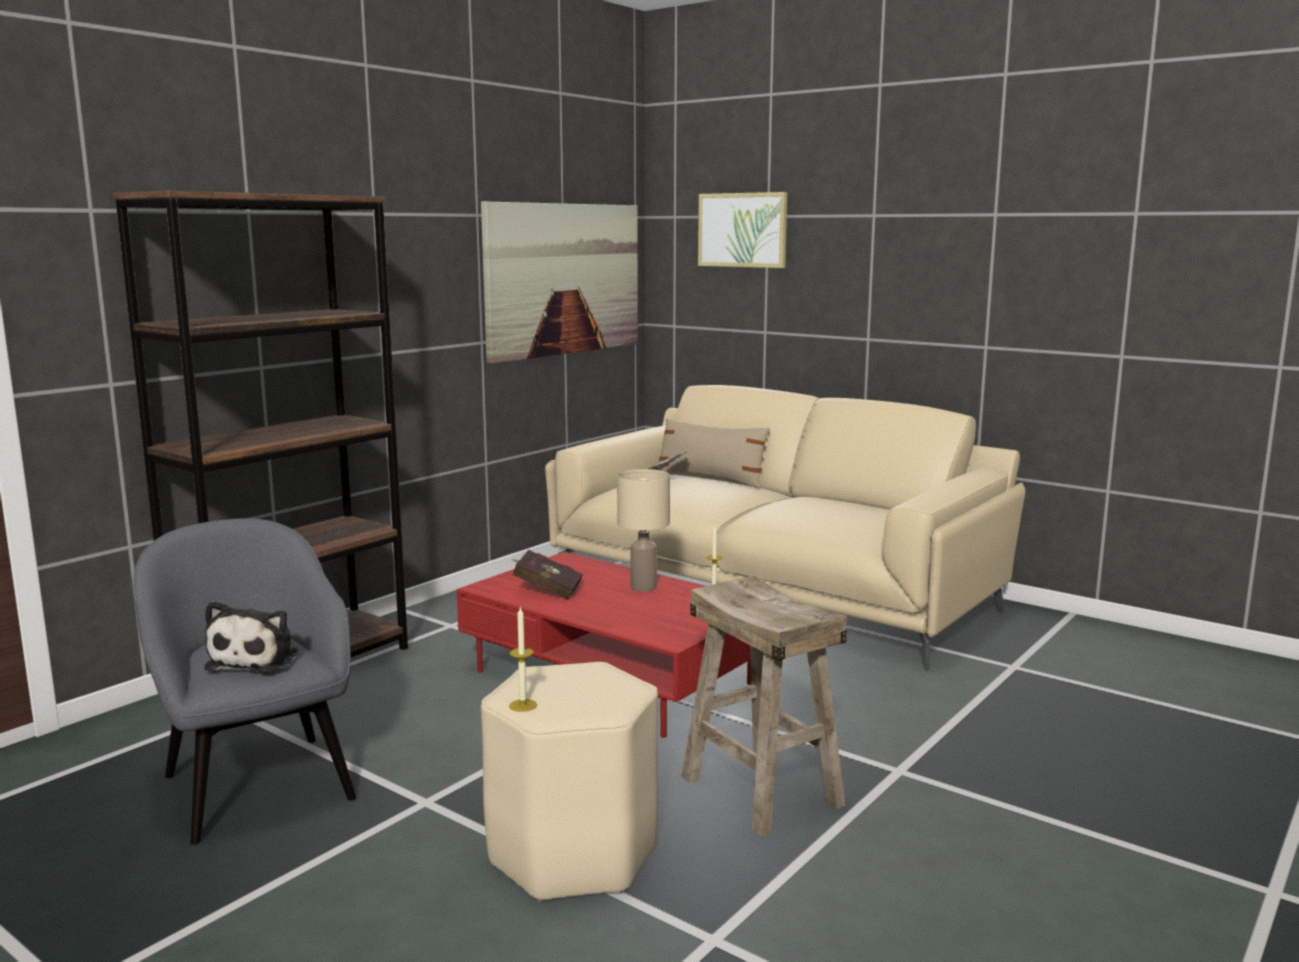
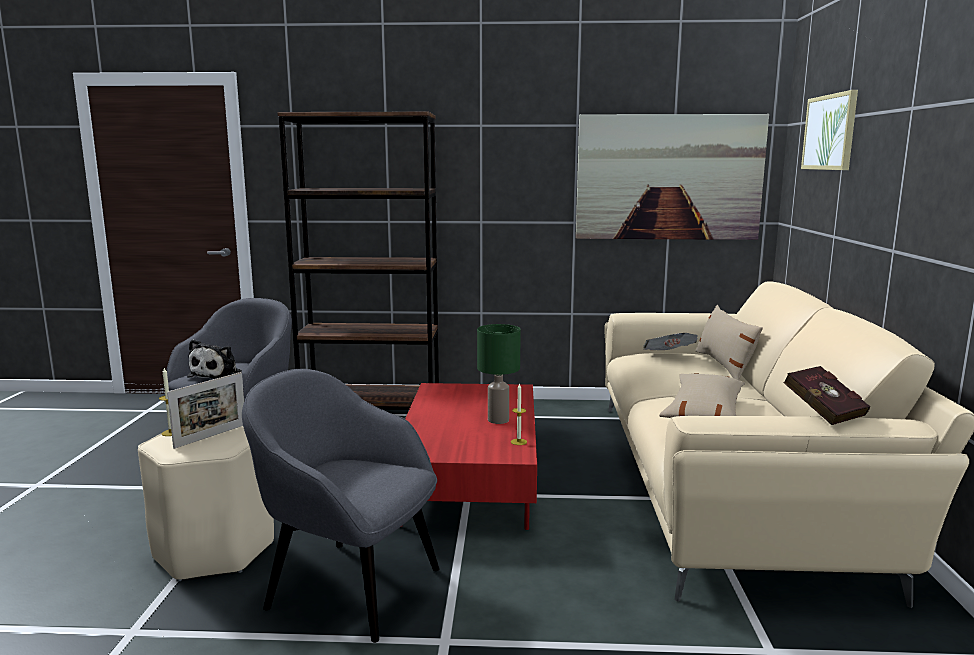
camera: 55 degrees right, 0 degrees up
plush toy [204,601,299,673] -> plush toy turned 45 degrees counterclockwise [187,339,242,379]
red book [511,550,583,600] -> red book moved to [784,366,870,425]
beige table lamp [617,469,670,592] -> green table lamp [477,324,521,424]
beige stool [681,576,847,837] -> grey armchair [242,369,439,643]
none -> picture frame [167,372,244,449]
none -> beige pillow [659,373,745,418]

